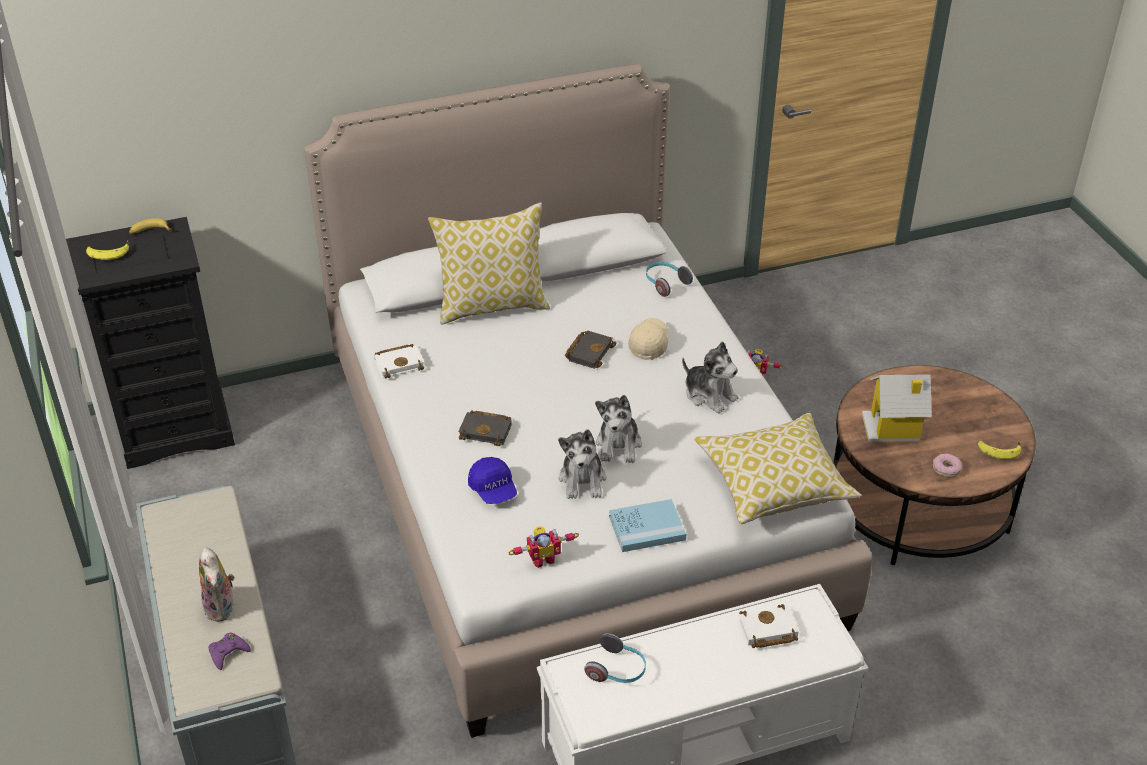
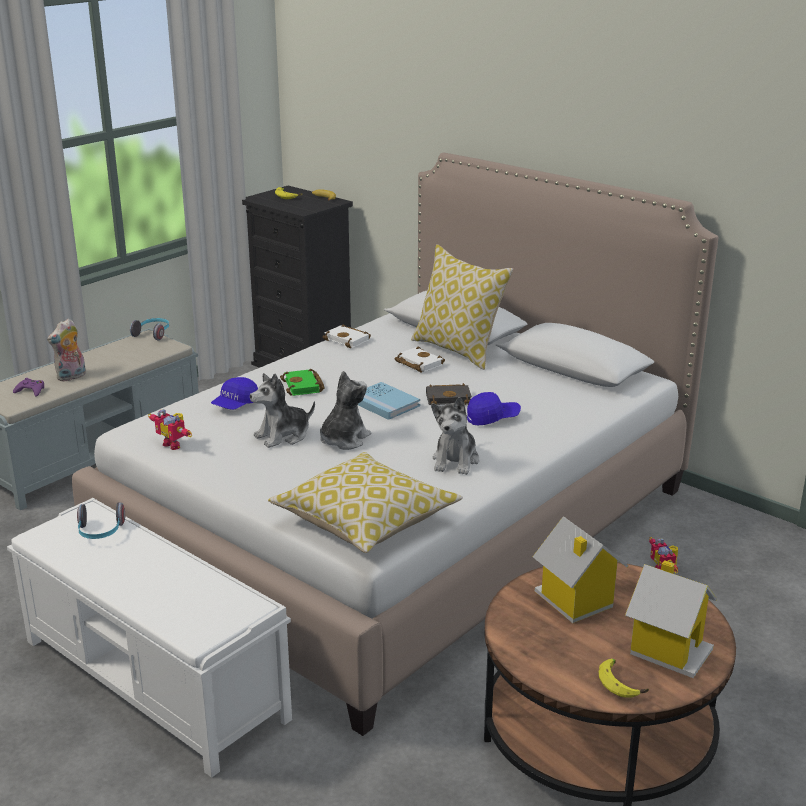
camera: 60 degrees right, 15 degrees down
black book [458,411,512,446] -> green book [280,369,325,396]
plush toy [595,395,642,463] -> plush toy turned 150 degrees clockwise [320,371,371,450]
blue book [609,499,686,552] -> blue book moved to [358,382,420,420]
beige cap [628,318,668,360] -> blue cap [467,392,521,425]
headphones [646,262,693,297] -> headphones moved to [130,318,169,341]
white book [739,604,799,648] -> white book moved to [395,347,445,373]
donut [933,453,962,477] -> none
none -> toy house [625,560,717,678]

